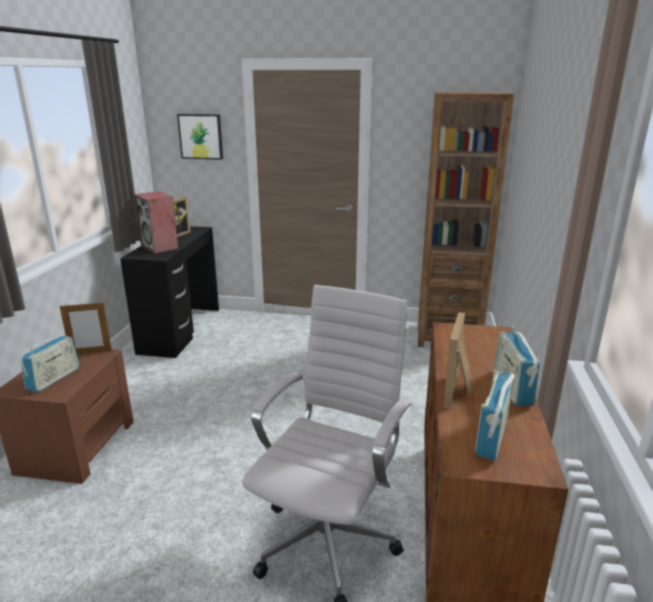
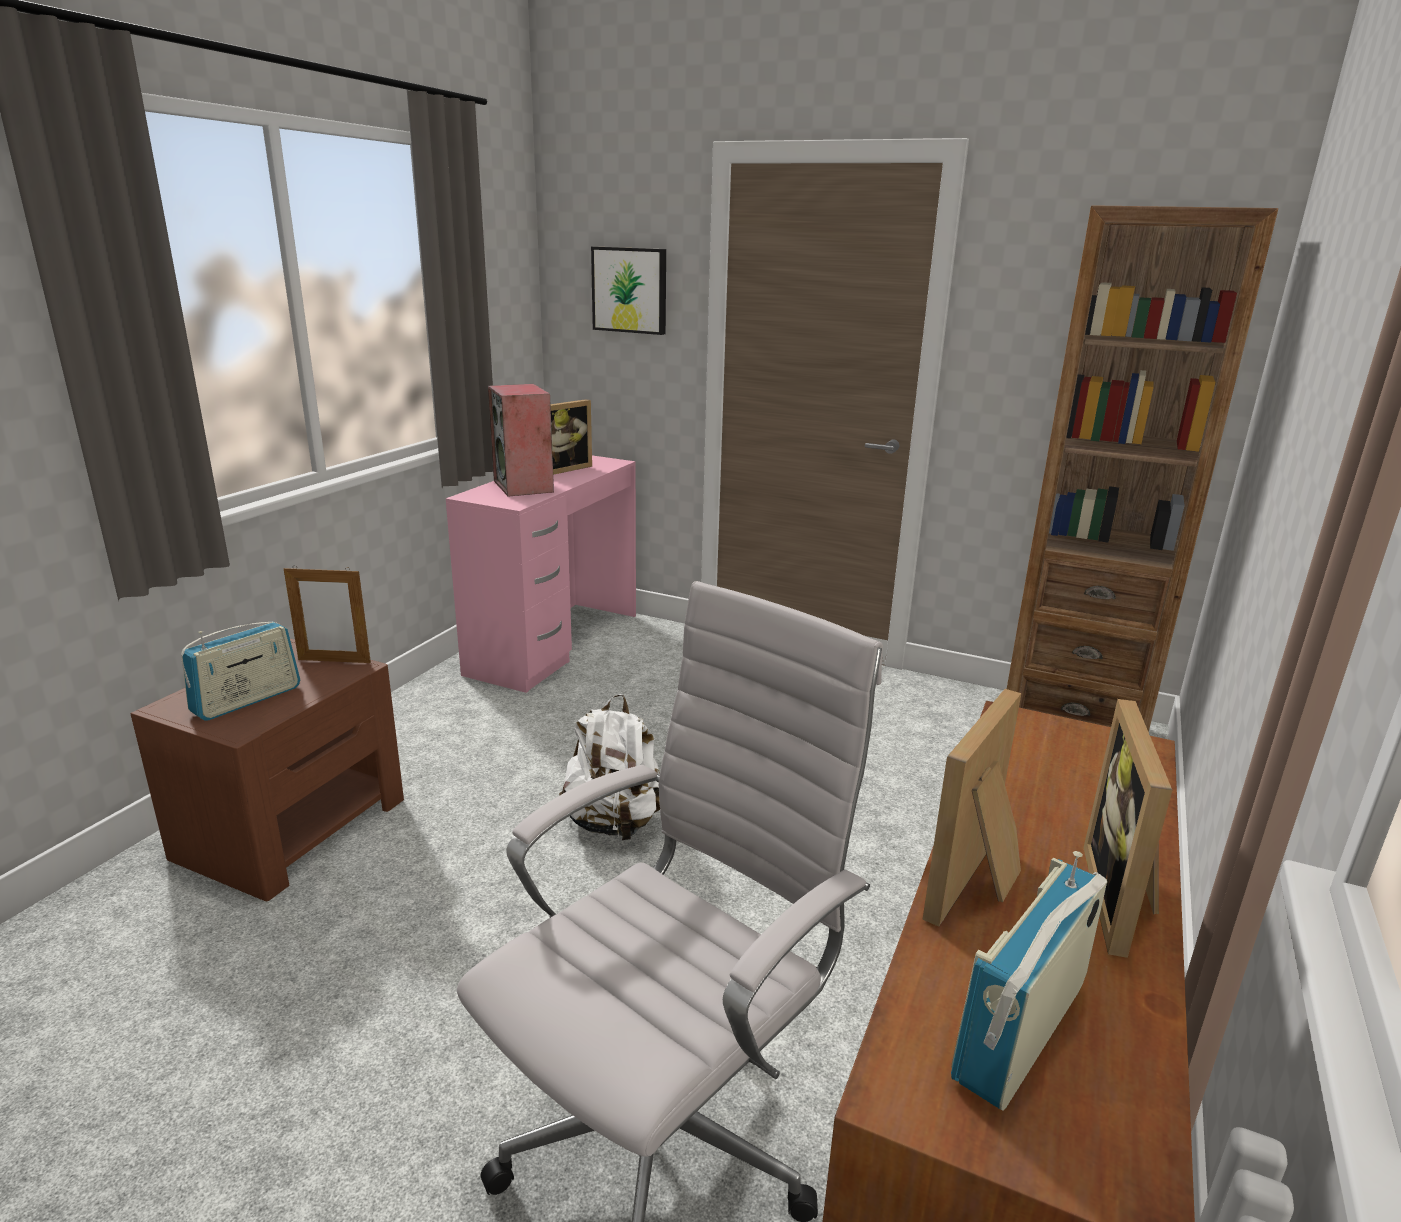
camera: 15 degrees right, 0 degrees up
black desk [120,226,219,358] -> pink desk [446,455,636,693]
radio [494,325,540,406] -> picture frame [1084,699,1172,958]
none -> white backpack [559,694,660,841]

